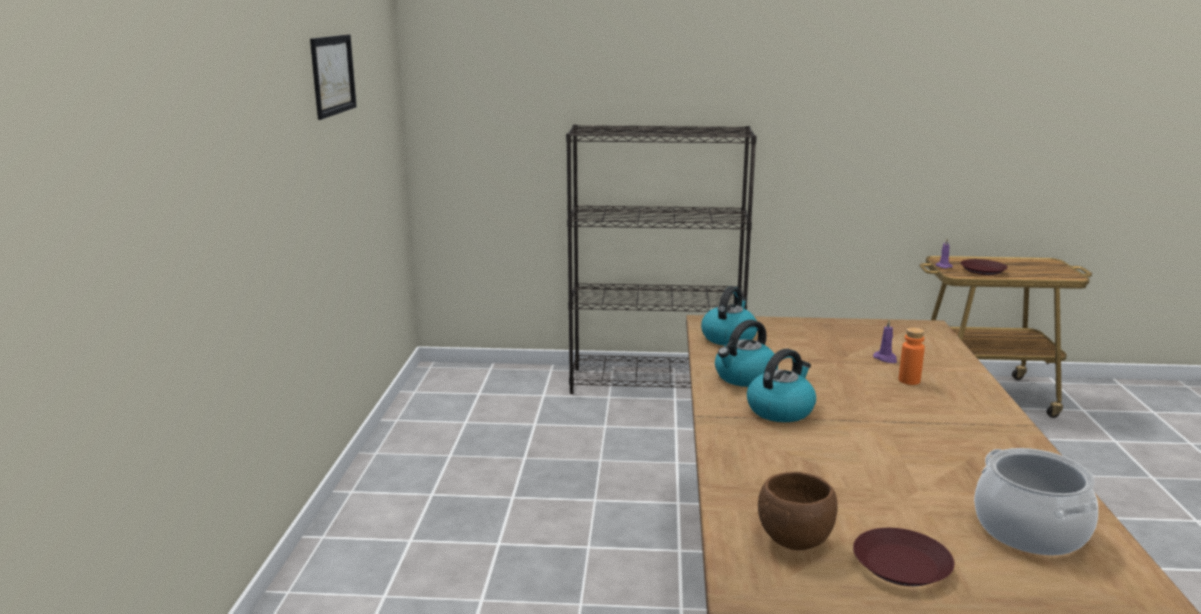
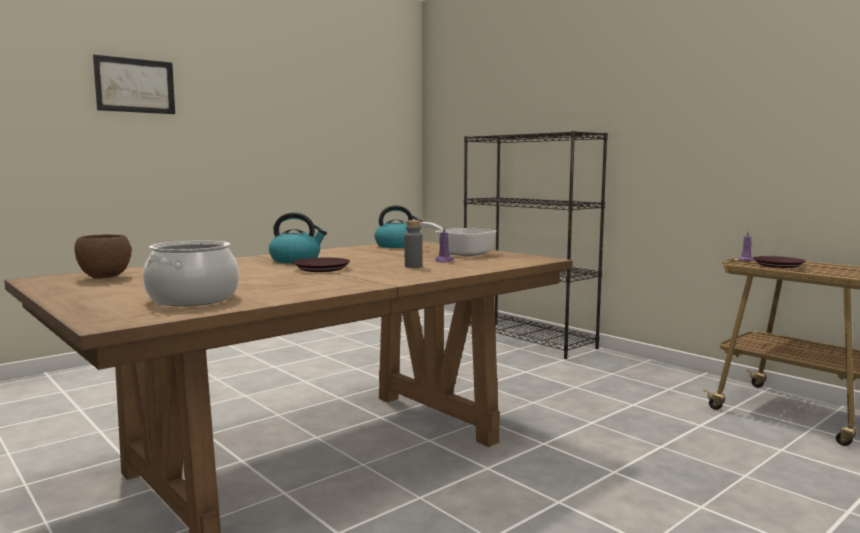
camera: 45 degrees right, 10 degrees down
picture [310,34,357,120] -> picture moved to [93,55,175,114]
kettle [715,320,778,387] -> none
brown plate [853,528,954,586] -> brown plate moved to [293,258,350,272]
orange bottle [899,327,925,385] -> grey bottle [405,220,423,268]
none -> frying pan [420,222,496,257]

